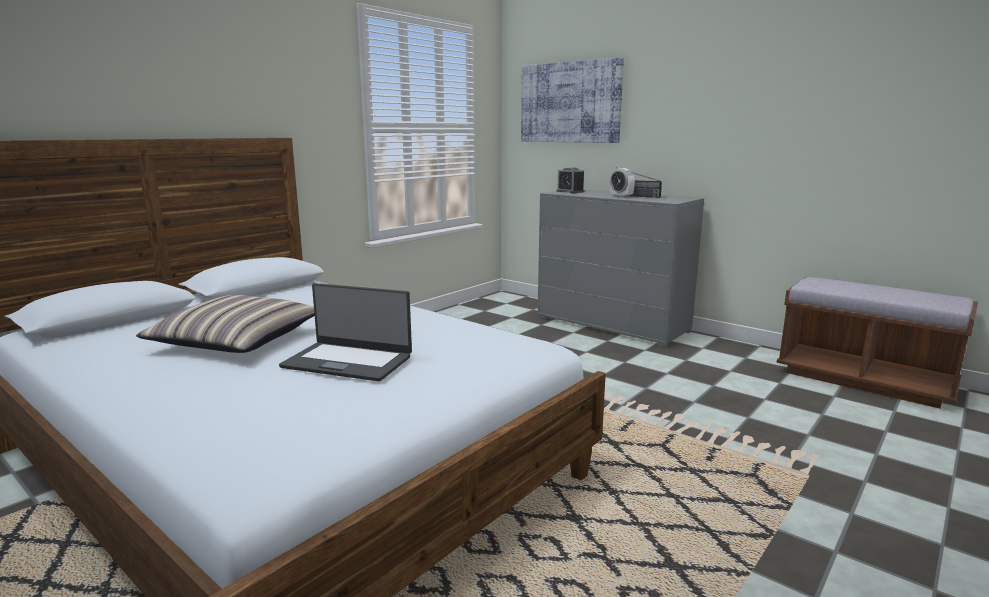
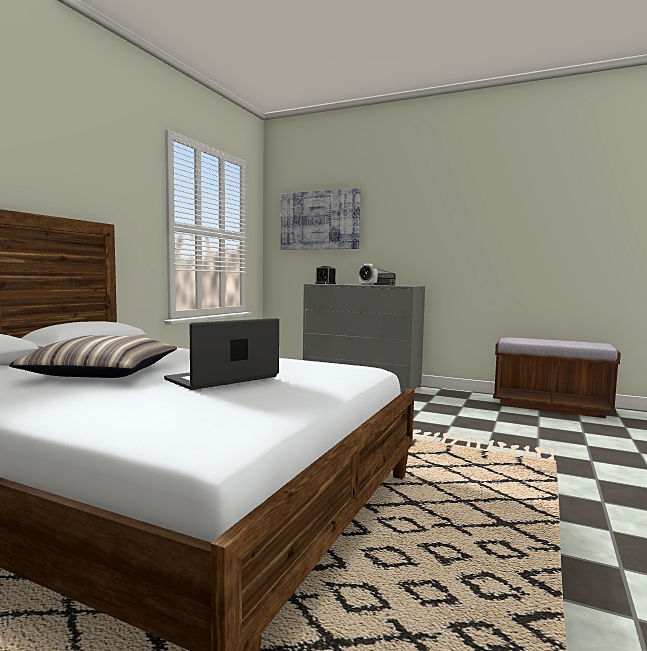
camera: 15 degrees left, 10 degrees down
laptop [279,283,412,381] -> laptop turned 135 degrees clockwise [164,318,279,390]

